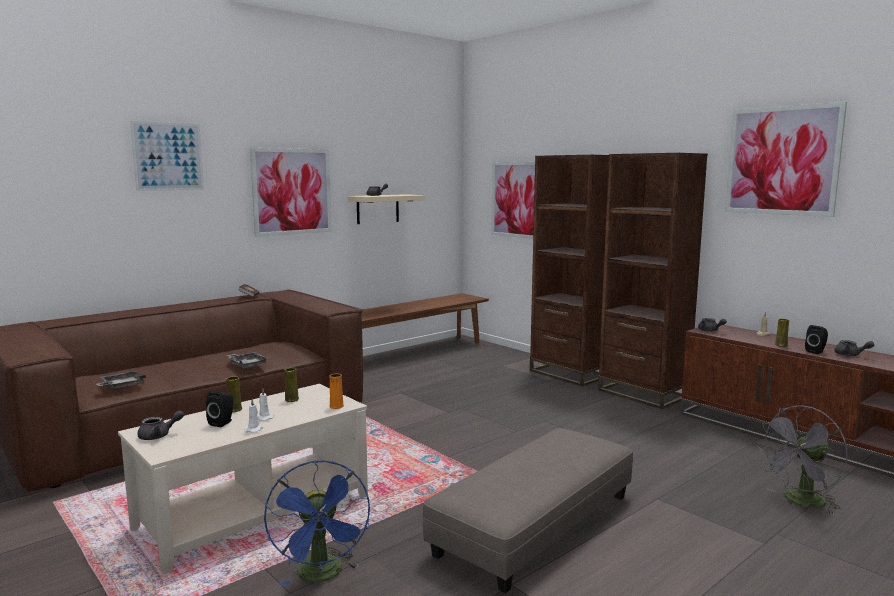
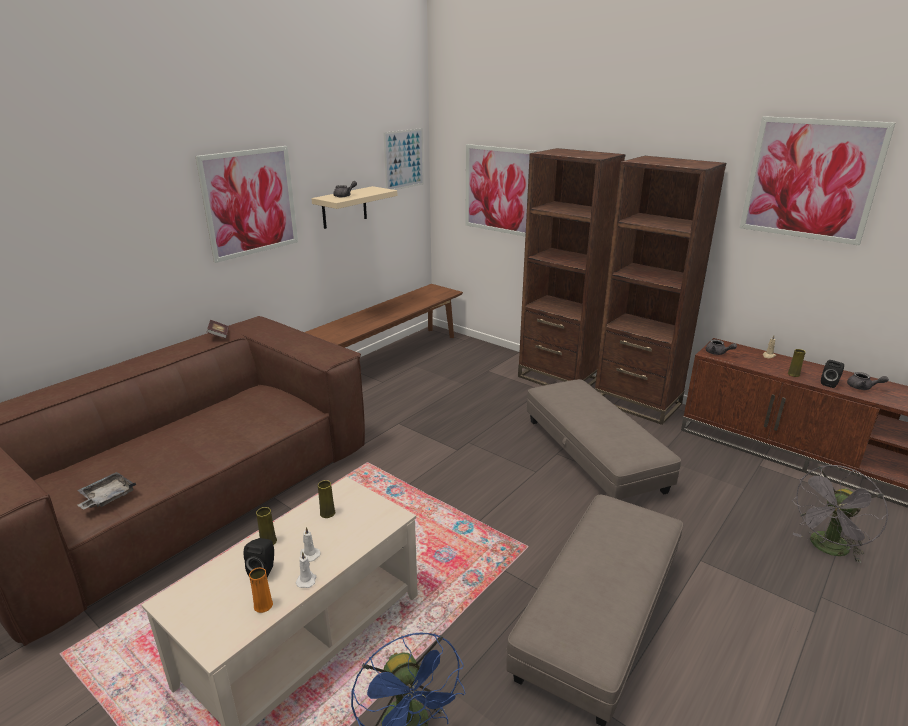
camera: 10 degrees left, 15 degrees up
picture [130,121,204,191] -> picture moved to [383,128,424,190]
grey teapot [137,410,184,440] -> none
grey tray [227,352,268,368] -> none
orange vase [329,374,344,409] -> orange vase moved to [249,568,273,613]
none -> grey ottoman [527,379,681,500]

